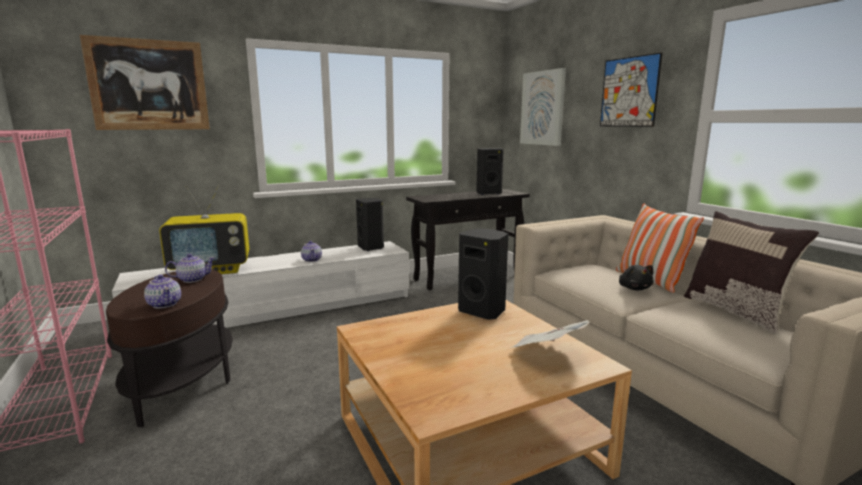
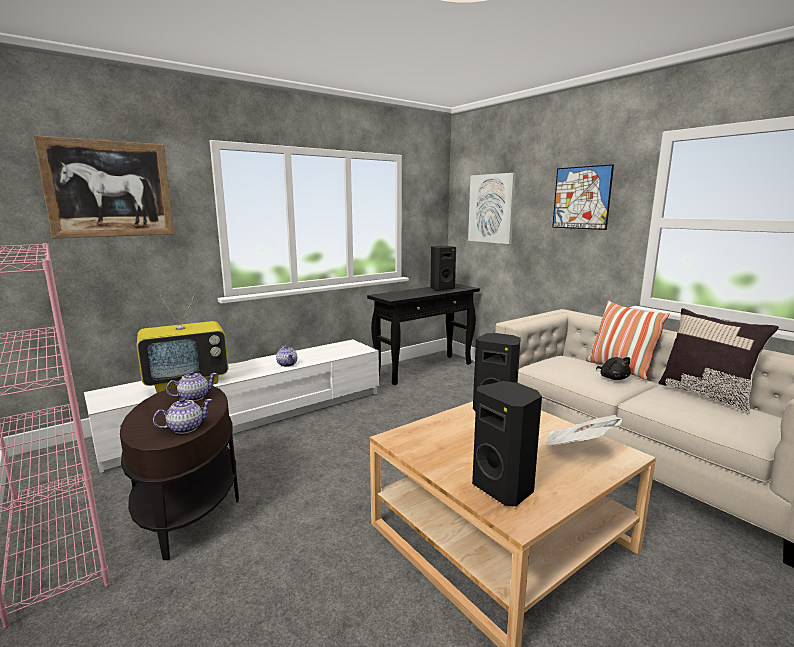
camera: 10 degrees left, 0 degrees up
teapot [144,275,181,309] -> teapot turned 75 degrees counterclockwise [153,398,212,434]
black speaker [356,198,384,251] -> black speaker moved to [472,381,542,506]

